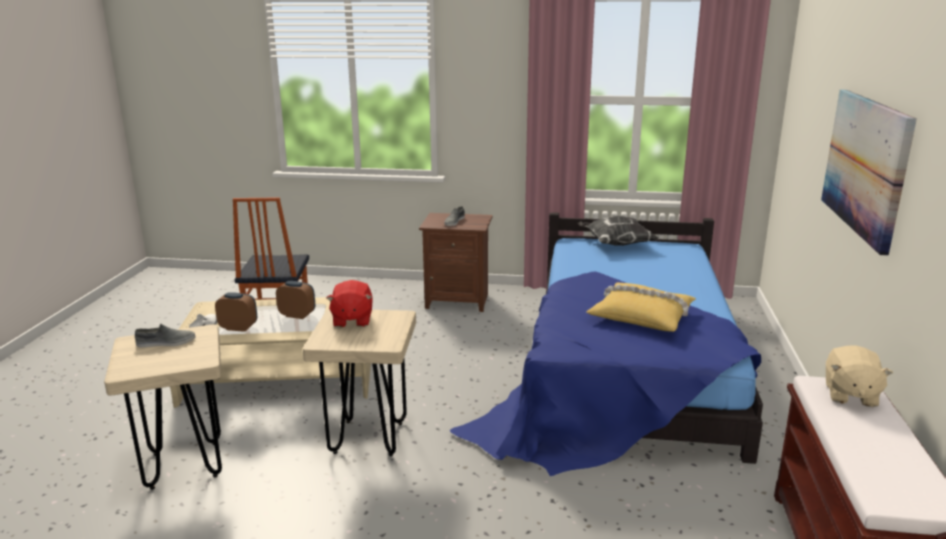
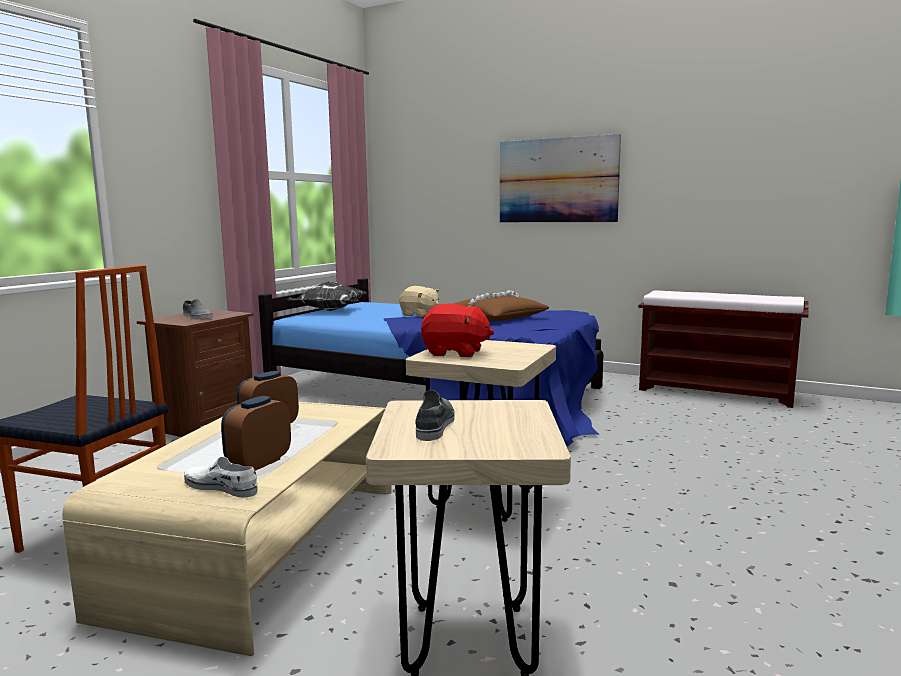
camera: 70 degrees left, 10 degrees down
yellow pillow [586,282,696,332] -> brown pillow [454,290,549,321]
beige plush toy [826,345,893,407] -> beige plush toy moved to [399,286,439,317]

